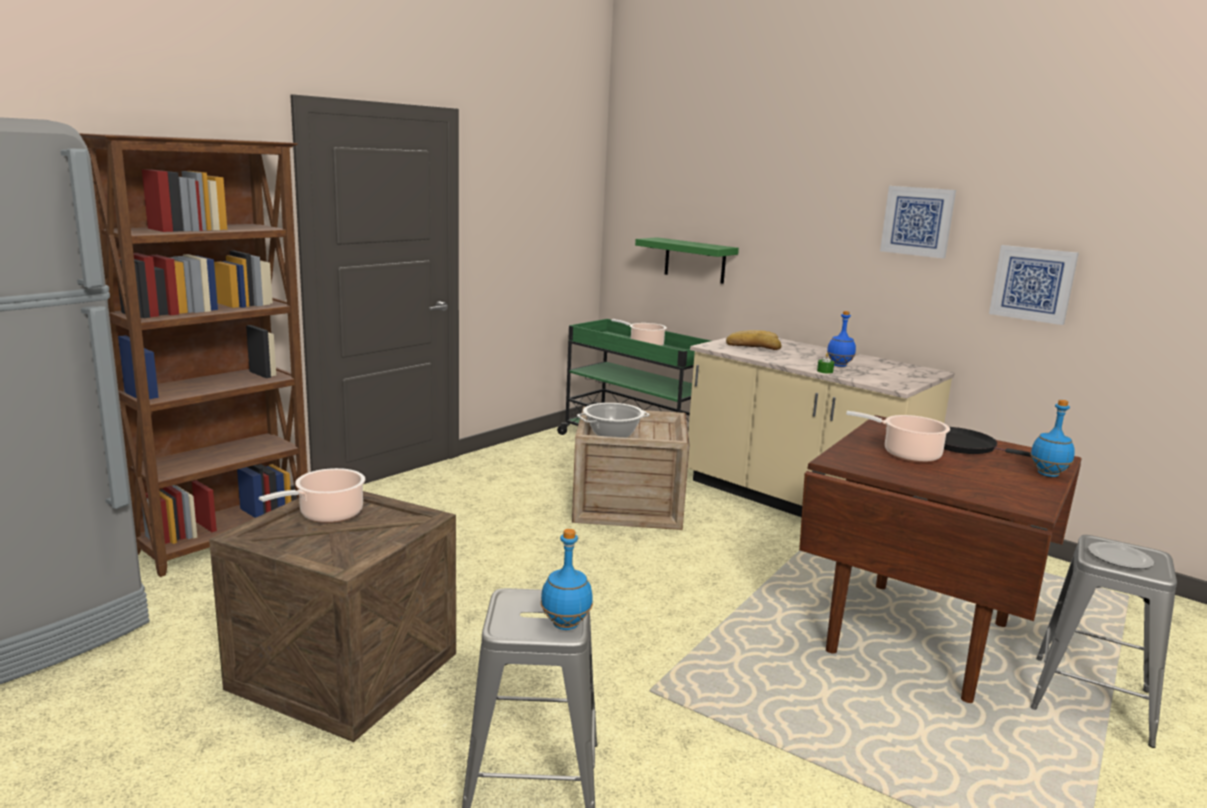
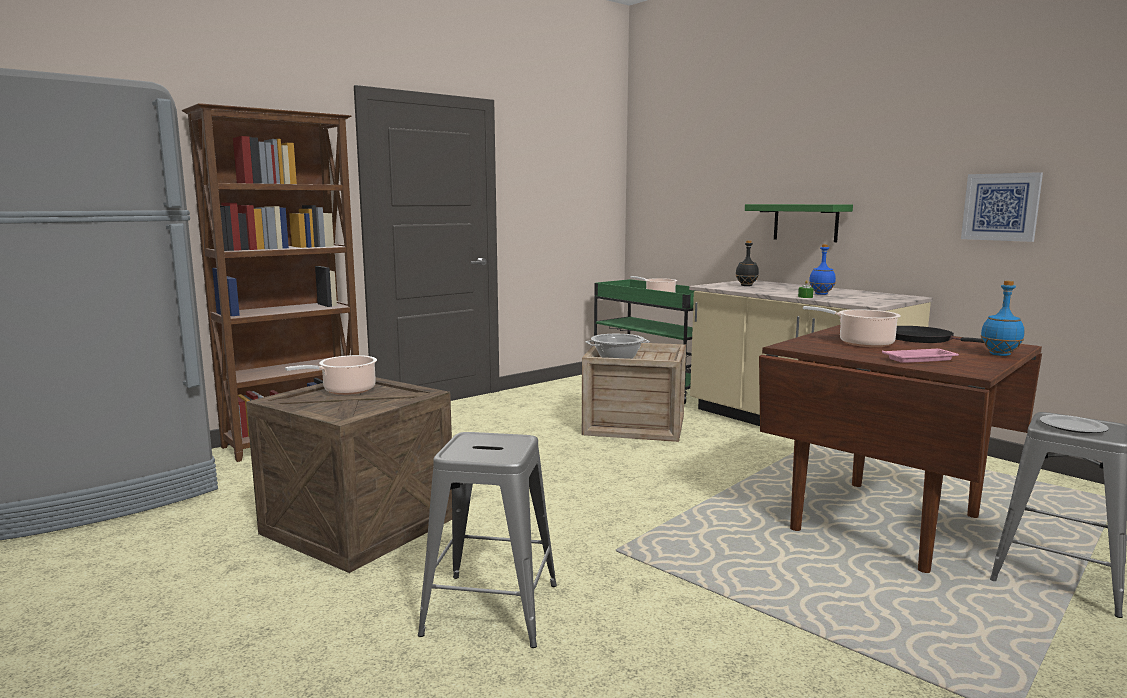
camera: 10 degrees right, 5 degrees down
blue bottle [541,529,593,630] -> none
green shelf [635,237,739,284] -> green shelf moved to [745,204,853,242]
bread [726,330,781,350] -> black bottle [736,240,759,286]
picture [880,186,956,259] -> none
none -> pink tray [882,349,959,363]

